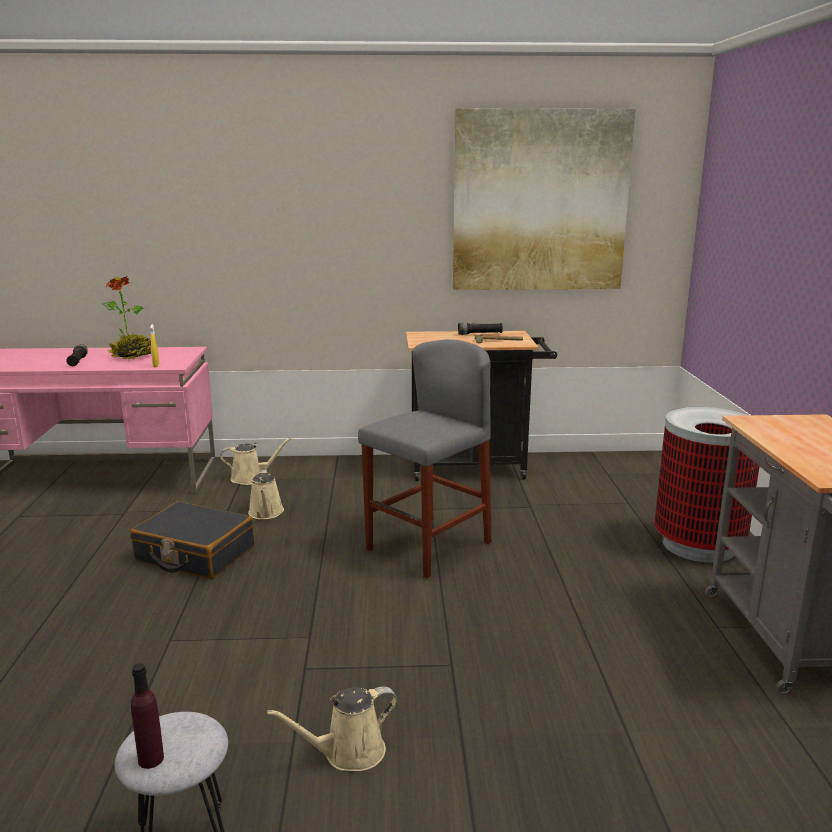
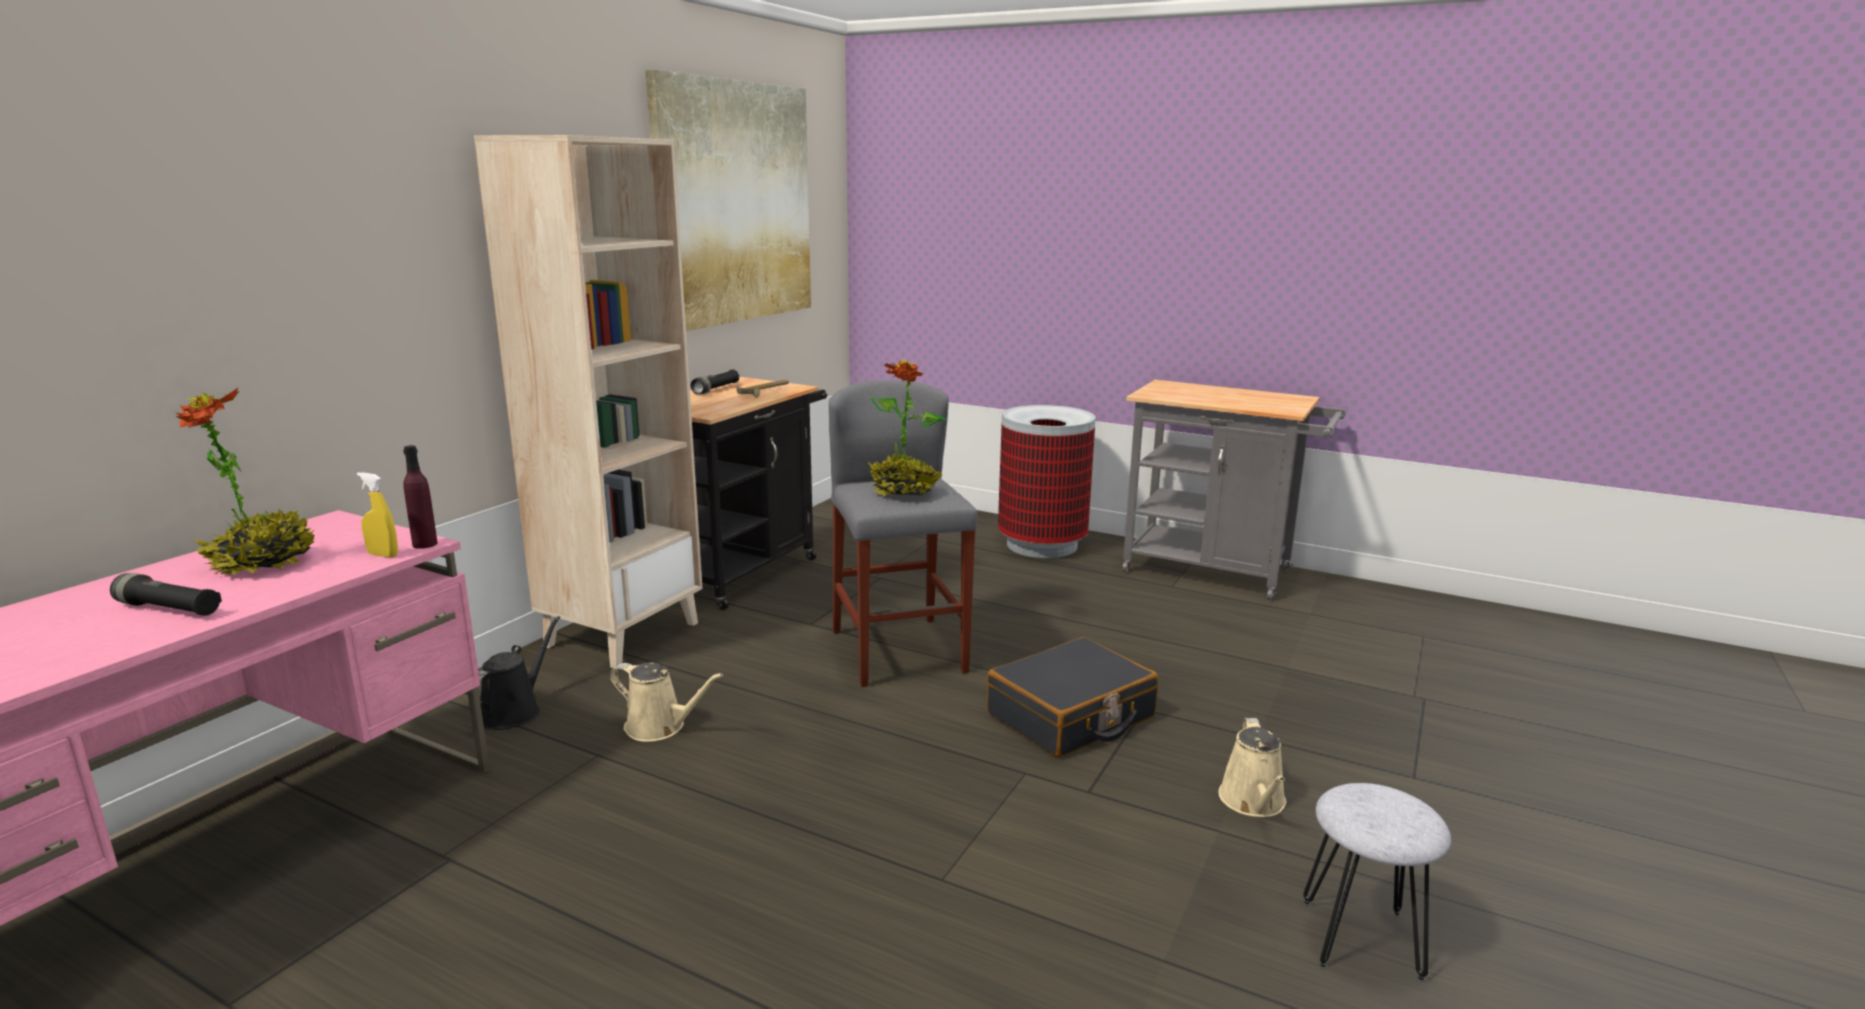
camera: 60 degrees left, 0 degrees up
black suitcase [130,501,254,579] -> black suitcase moved to [987,637,1158,757]
purple bottle [131,663,164,769] -> purple bottle moved to [403,445,438,549]
beige watering can [220,438,291,485] -> black watering can [478,616,560,730]
none -> beige bookcase [474,135,703,668]
none -> potted plant [868,359,946,496]

